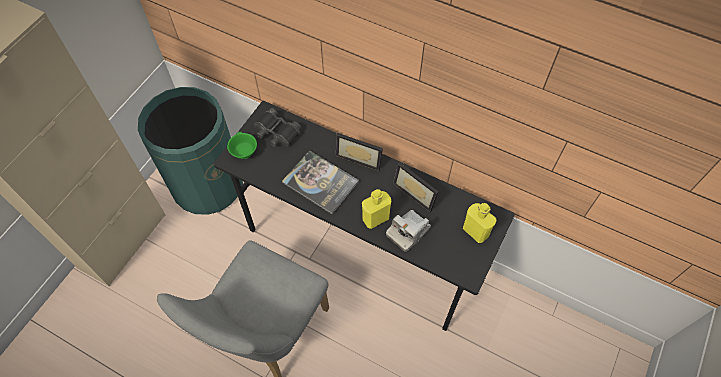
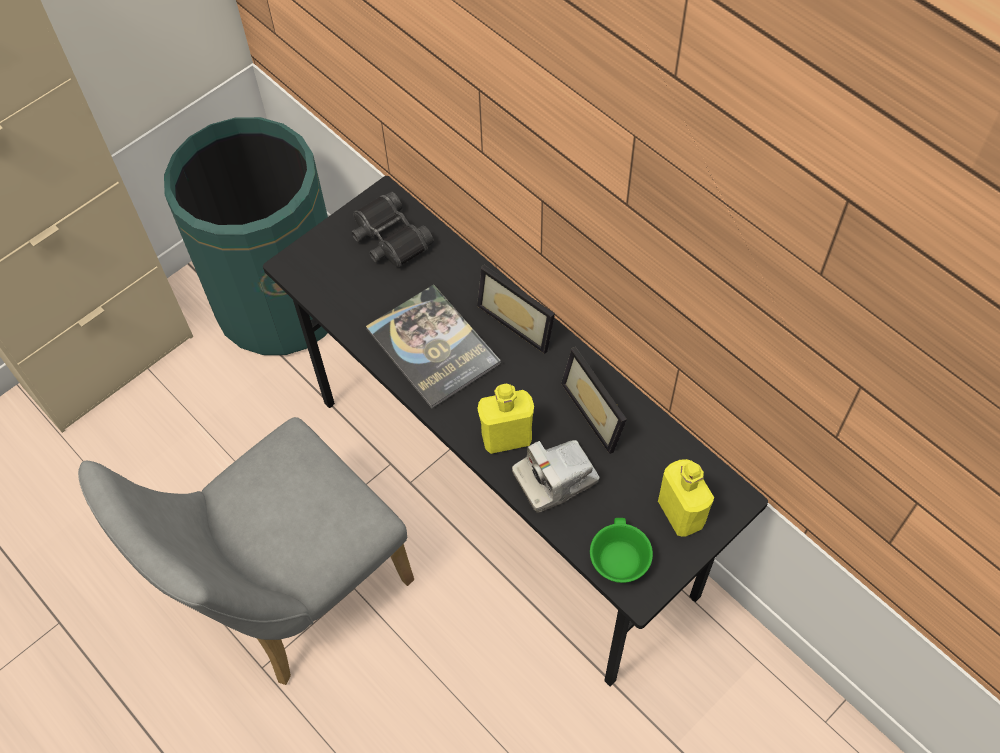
camera: 20 degrees right, 0 degrees up
green cup [227,132,257,159] -> green cup moved to [590,518,653,583]

